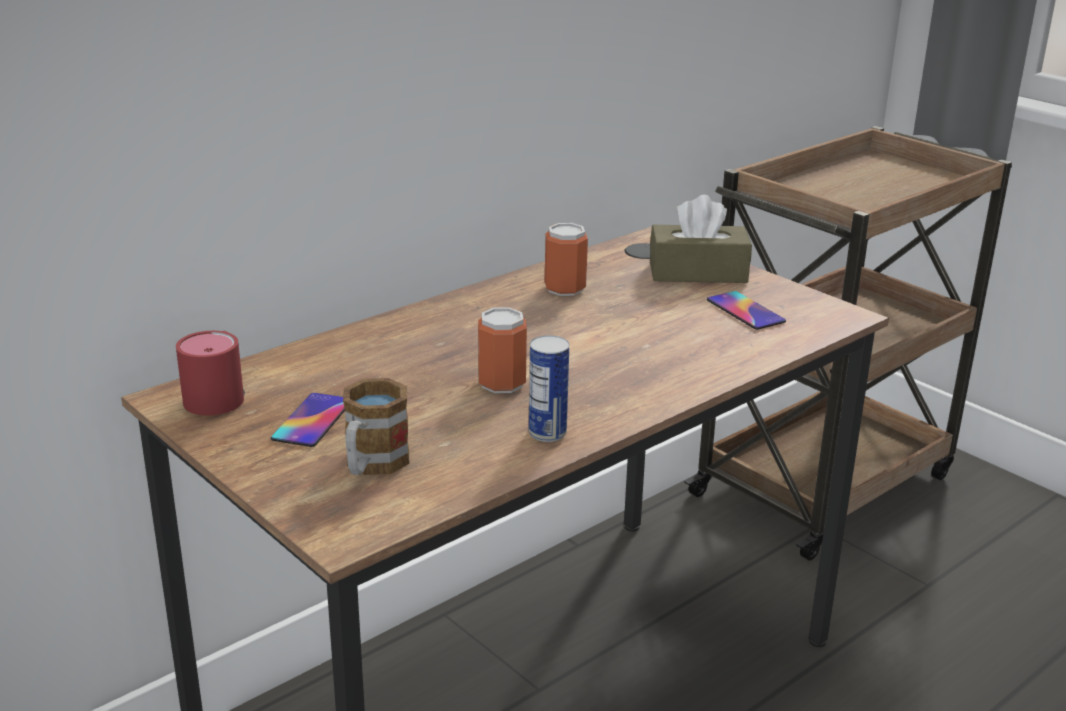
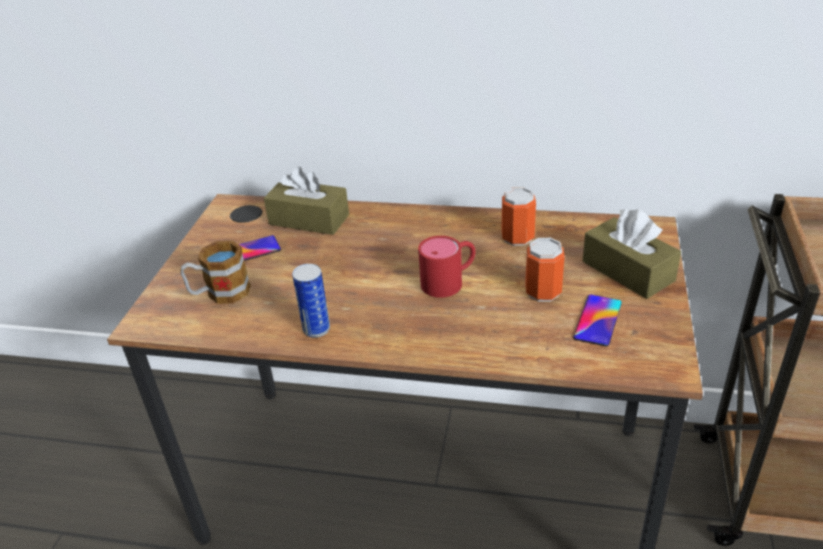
camera: 55 degrees right, 10 degrees up
red mug [176,331,244,416] -> red mug moved to [418,236,476,298]
can [478,307,527,393] -> can moved to [525,238,565,302]
none -> brown tissue box [264,166,349,235]

